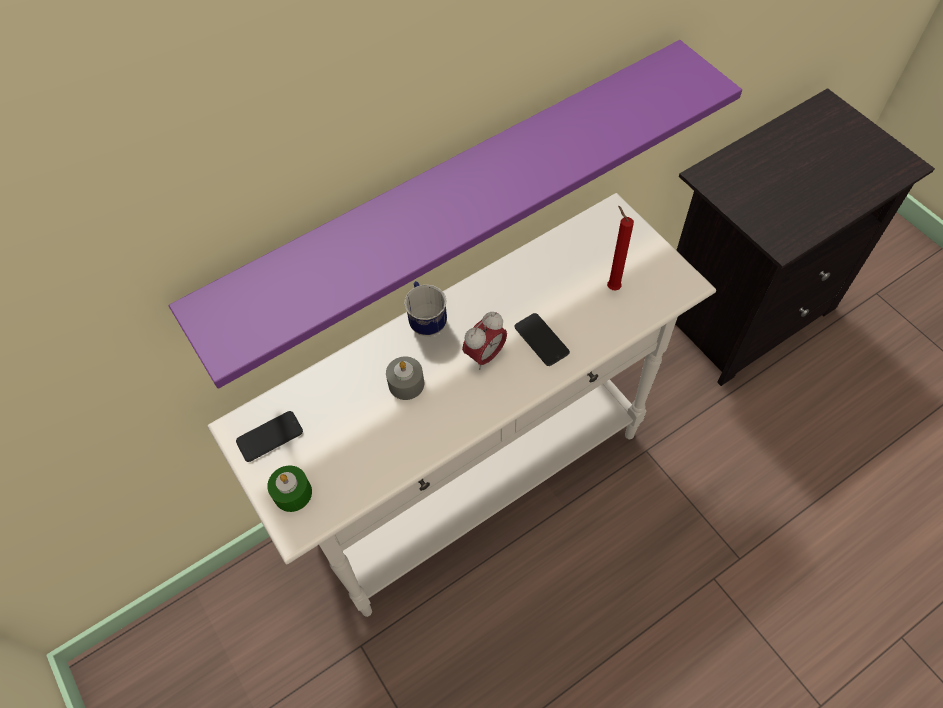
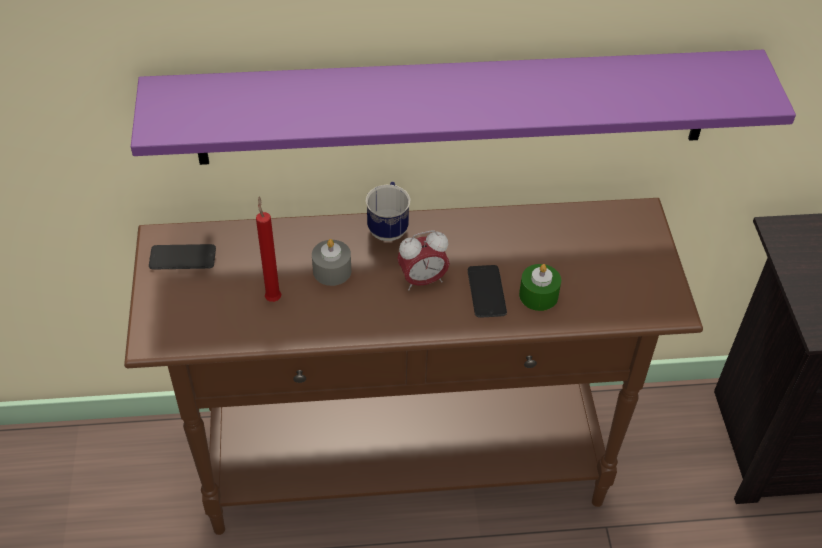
camera: 25 degrees right, 10 degrees down
white console table [208,193,716,617] -> brown console table [124,198,703,535]
green candle [267,466,312,512] -> green candle moved to [519,264,561,311]
red candle [607,206,634,290] -> red candle moved to [256,196,281,302]

